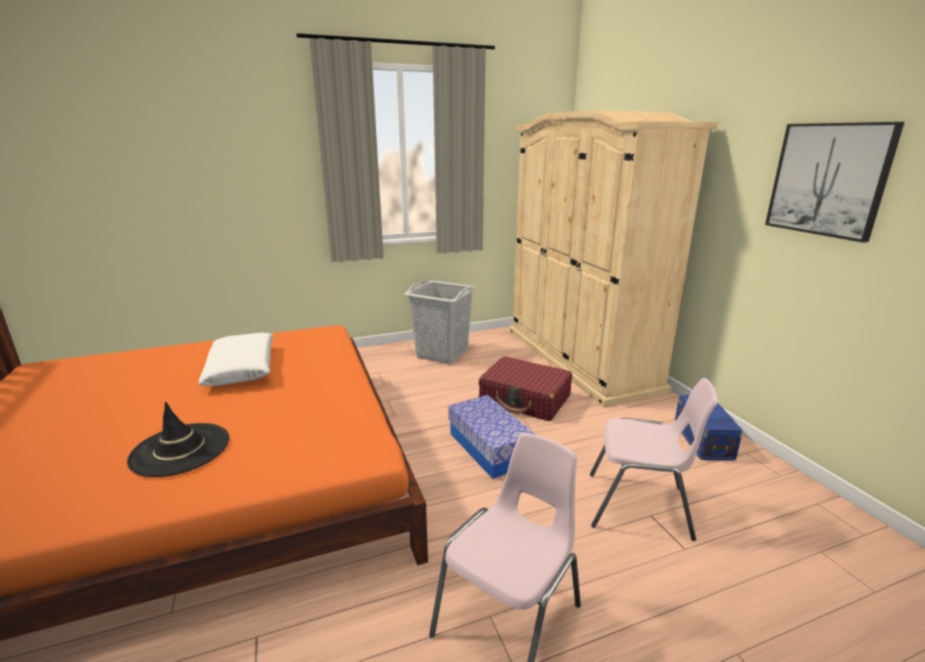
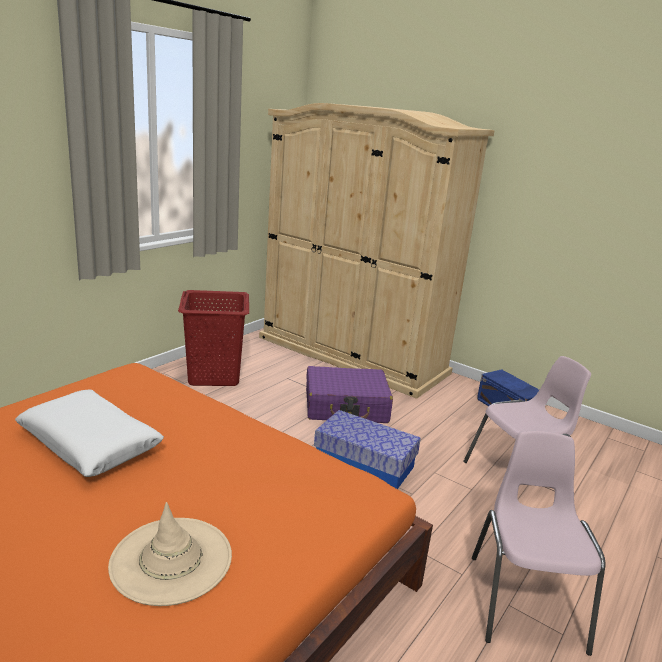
camera: 35 degrees left, 0 degrees up
black hat [127,402,229,477] -> beige hat [108,502,232,606]
grey laundry basket [404,280,477,364] -> red laundry basket [178,290,249,386]
red suitcase [479,356,572,421] -> purple suitcase [306,366,393,423]
picture [765,122,905,243] -> none

